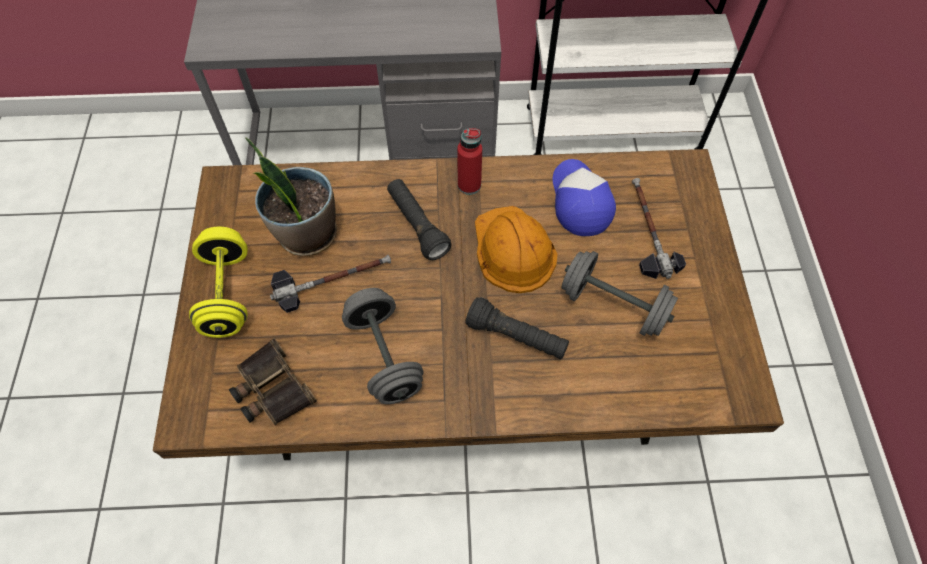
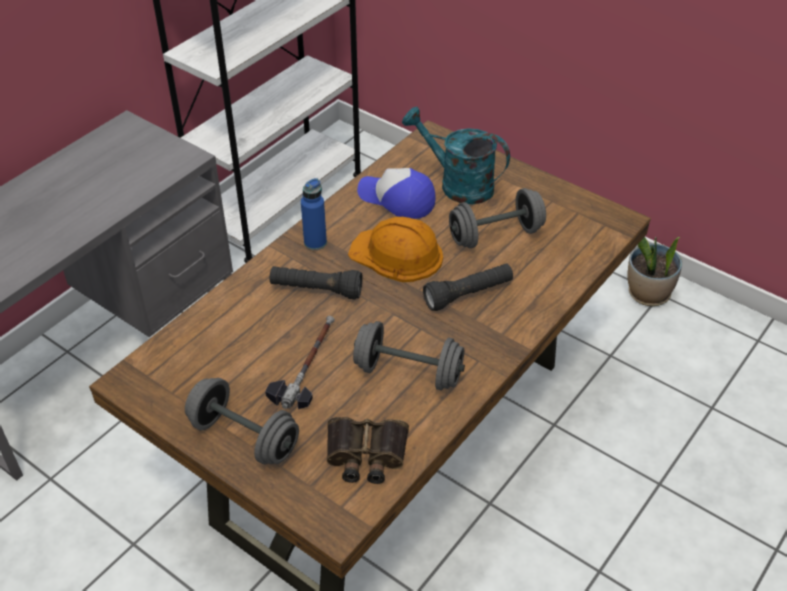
camera: 50 degrees left, 15 degrees down
yellow dumbbell [189,227,247,338] -> grey dumbbell [185,378,299,464]
potted plant [246,138,337,256] -> potted plant moved to [628,236,682,306]
red bottle [457,128,482,195] -> blue bottle [301,178,327,250]
hammer [632,178,686,279] -> turquoise watering can [402,107,510,205]

